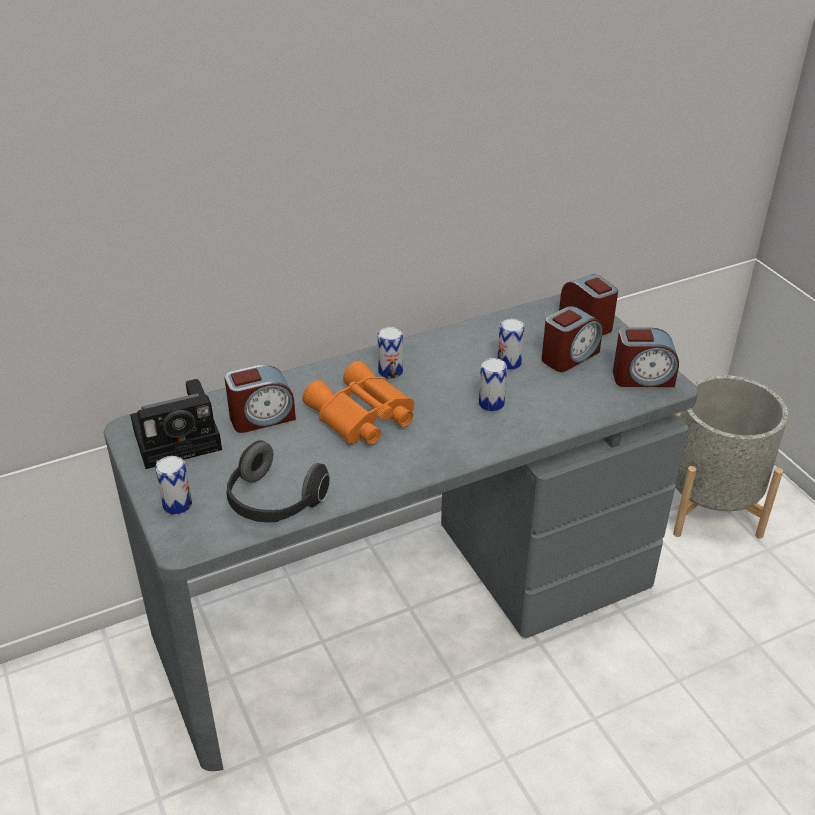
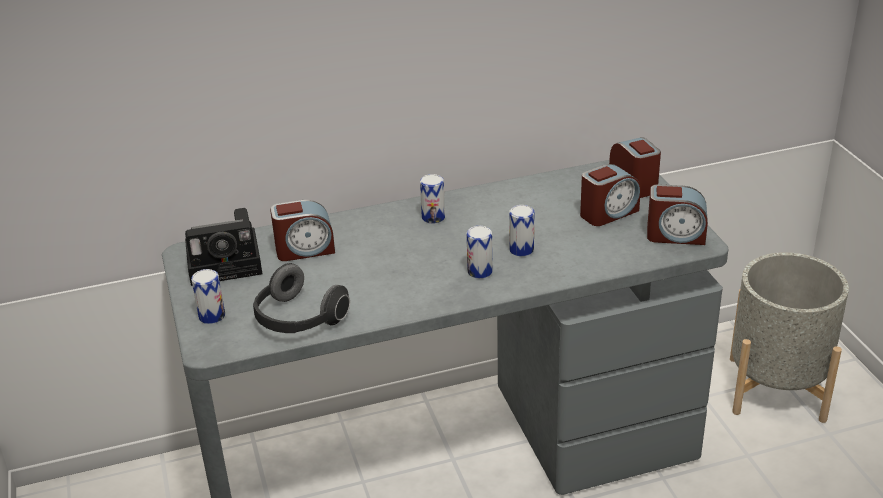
camera: 10 degrees right, 5 degrees down
orange binoculars [302,361,415,444] -> none
can [498,319,525,370] -> can moved to [466,226,493,279]

